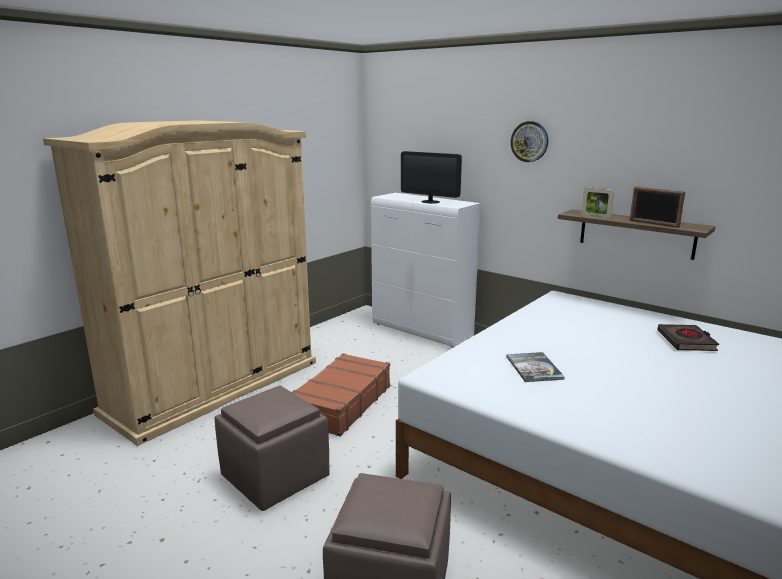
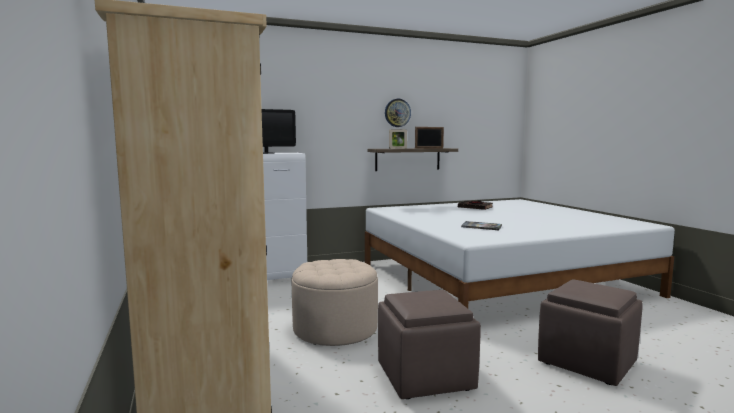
camera: 60 degrees left, 10 degrees down
brown suitcase [292,353,390,436] -> beige ottoman [292,259,378,346]
wall clock [510,121,548,162] -> wall clock moved to [385,99,411,127]

